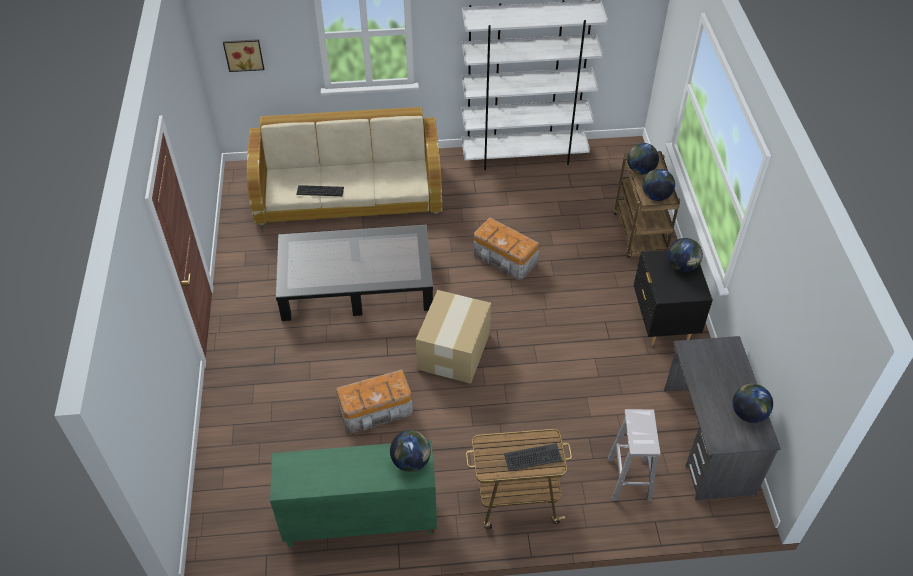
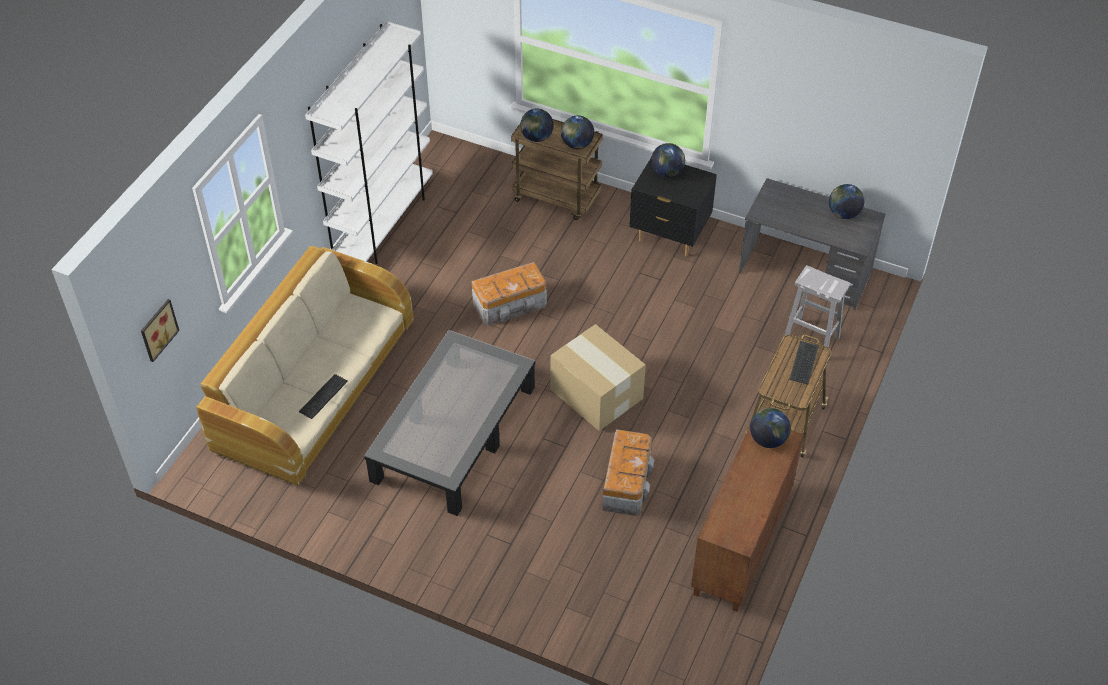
camera: 60 degrees left, 0 degrees up
green cabinet [270,440,437,547] -> brown cabinet [691,427,804,612]

